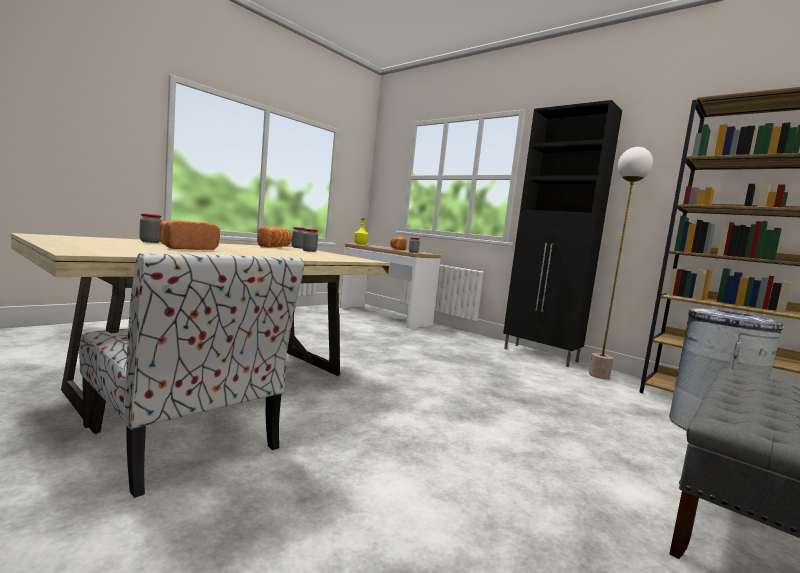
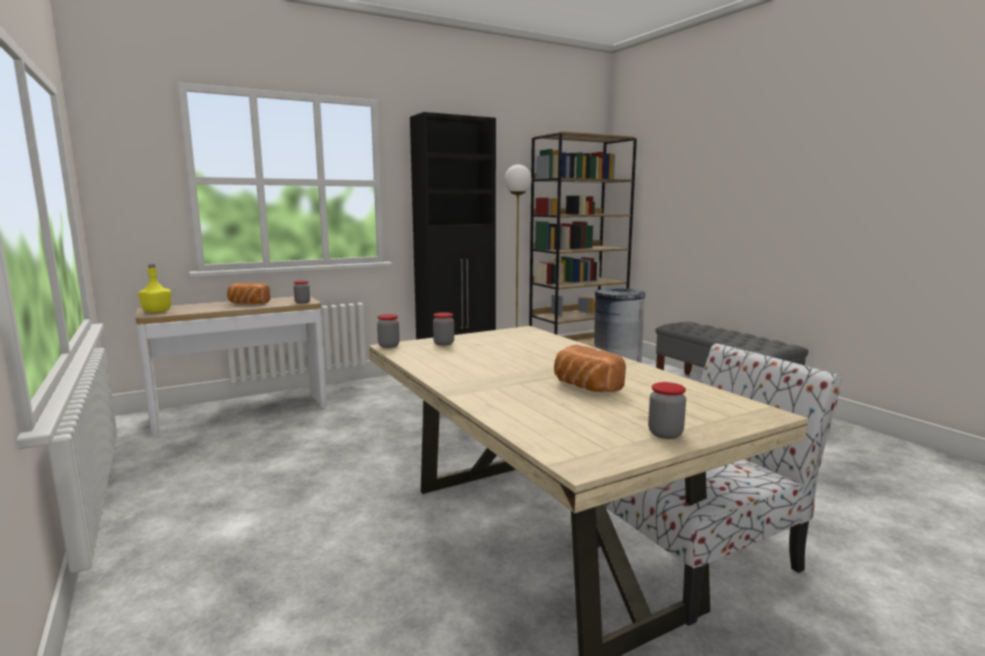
camera: 70 degrees left, 5 degrees up
jar [139,213,162,243] -> jar moved to [648,382,686,439]
bread [257,226,292,247] -> none

